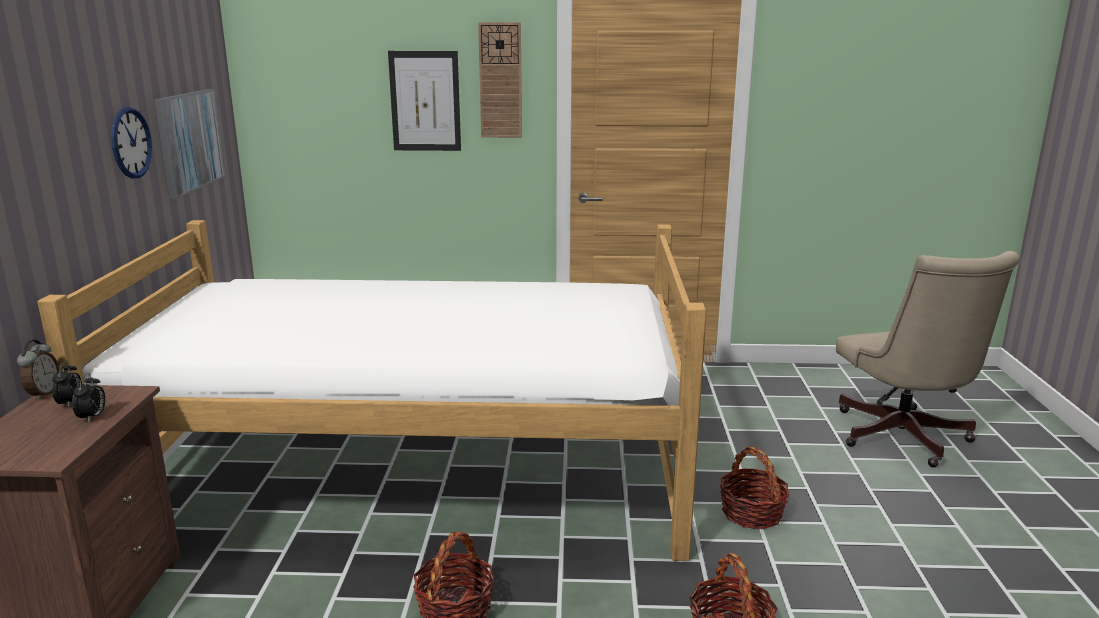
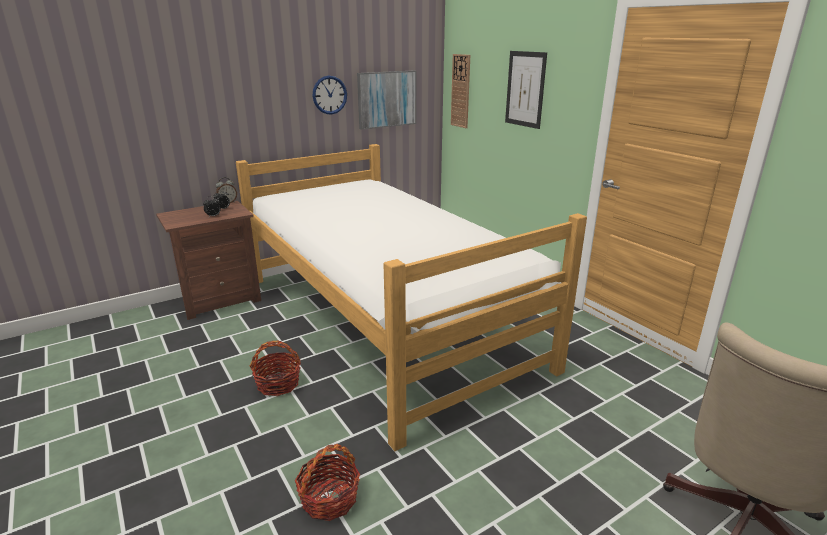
camera: 55 degrees right, 5 degrees up
wall clock [478,22,522,138] -> wall clock moved to [451,54,470,128]
basket [720,446,789,529] -> none

